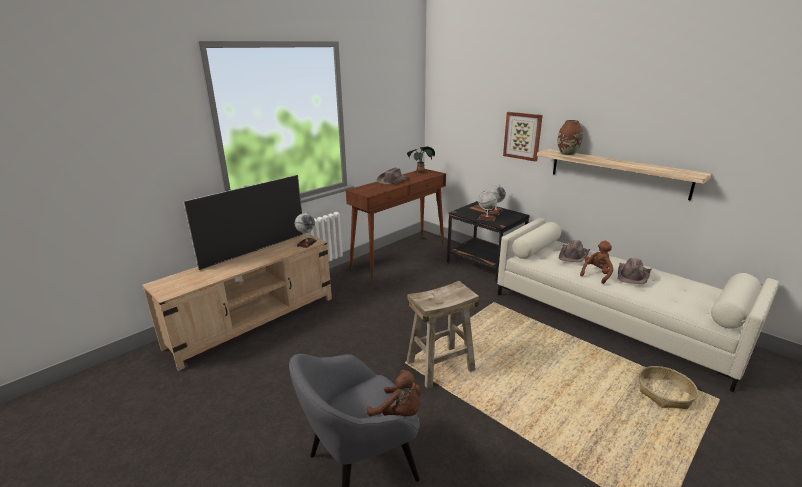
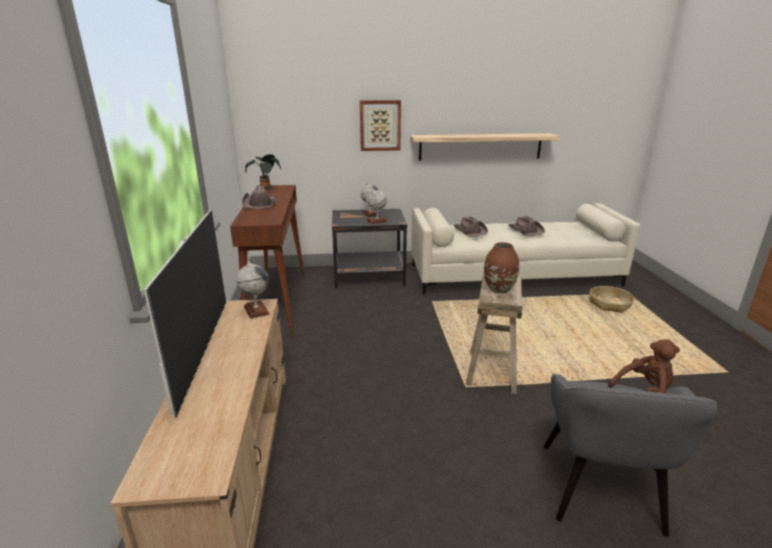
camera: 50 degrees left, 0 degrees up
brown vase [558,120,583,155] -> brown vase moved to [484,242,519,293]
brown plush toy [580,241,613,284] -> none

